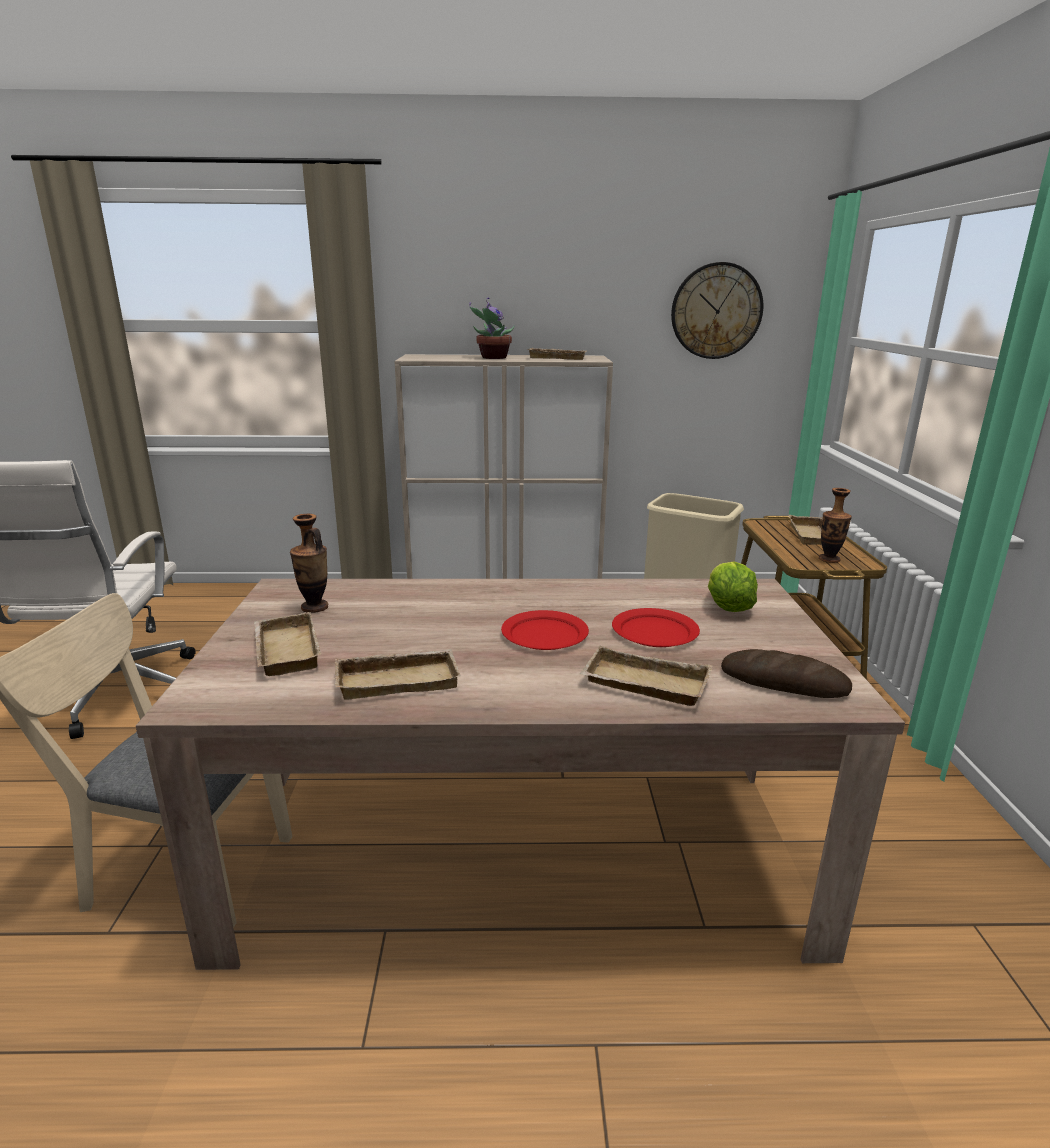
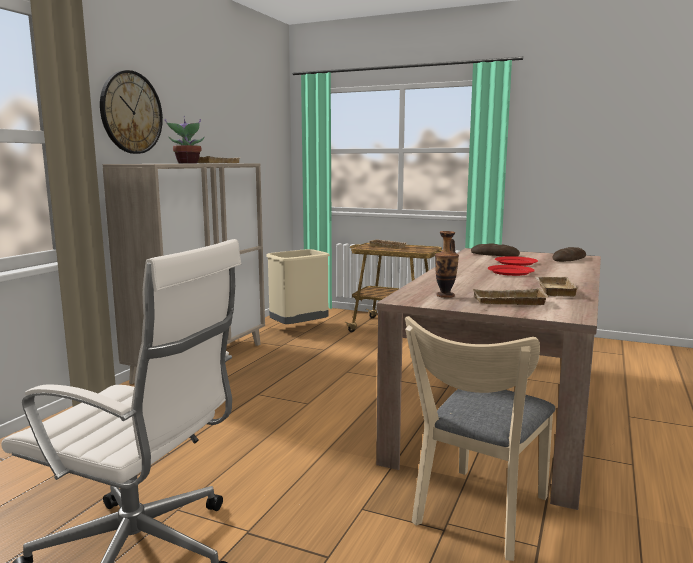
camera: 65 degrees left, 10 degrees down
beige tray [580,646,712,706] -> none
wall clock [671,262,763,359] -> wall clock moved to [100,70,163,154]
lettuce [708,561,758,612] -> bread [471,243,520,256]
vase [819,488,852,563] -> none

